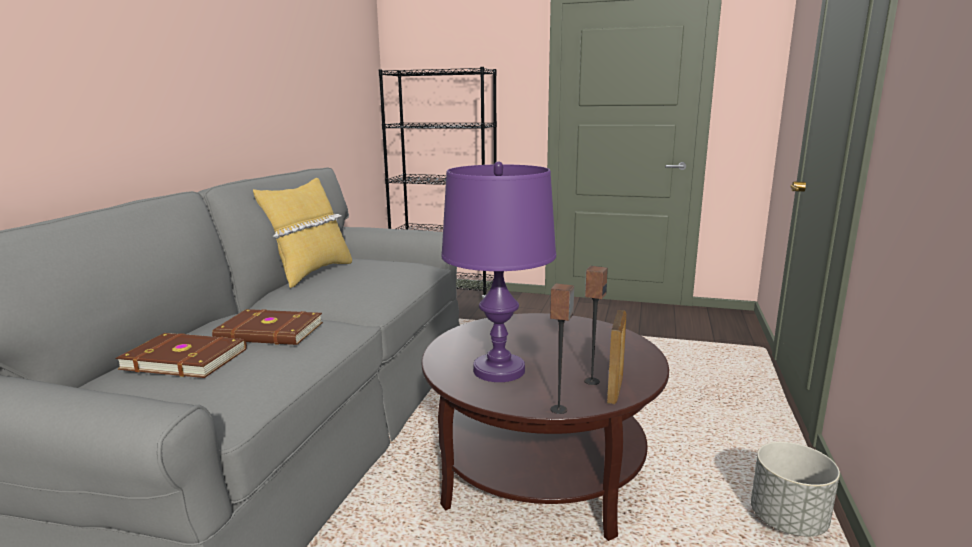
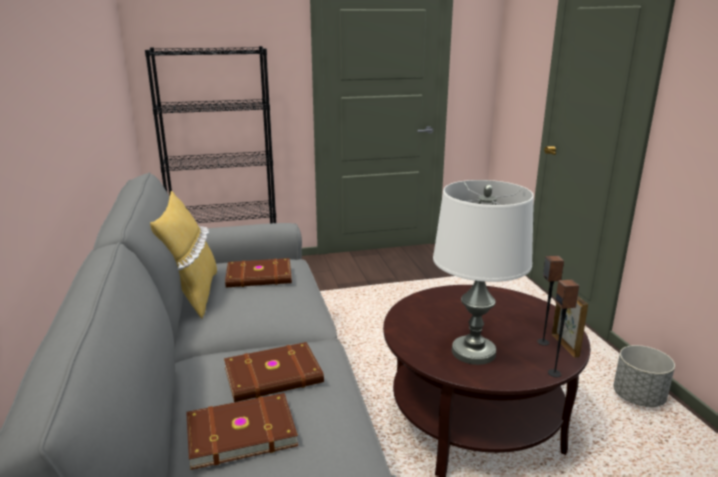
camera: 30 degrees left, 5 degrees up
purple table lamp [441,161,556,382] -> white table lamp [433,180,534,365]
none -> brown book [225,258,292,287]

